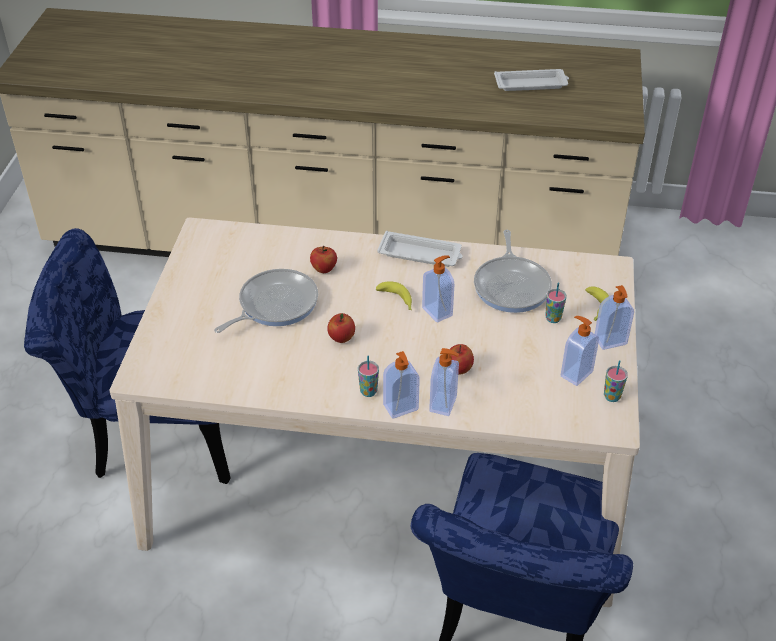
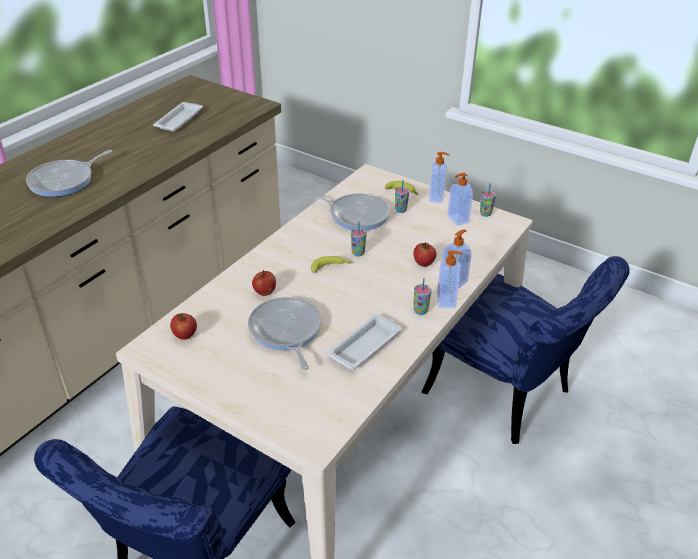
camera: 65 degrees left, 5 degrees down
apple [327,313,355,343] -> apple moved to [170,313,197,340]
white tray [377,231,463,267] -> white tray moved to [327,314,402,370]
soap dispenser [422,255,454,323] -> cup [351,221,367,257]
none -> frying pan [26,150,113,197]

